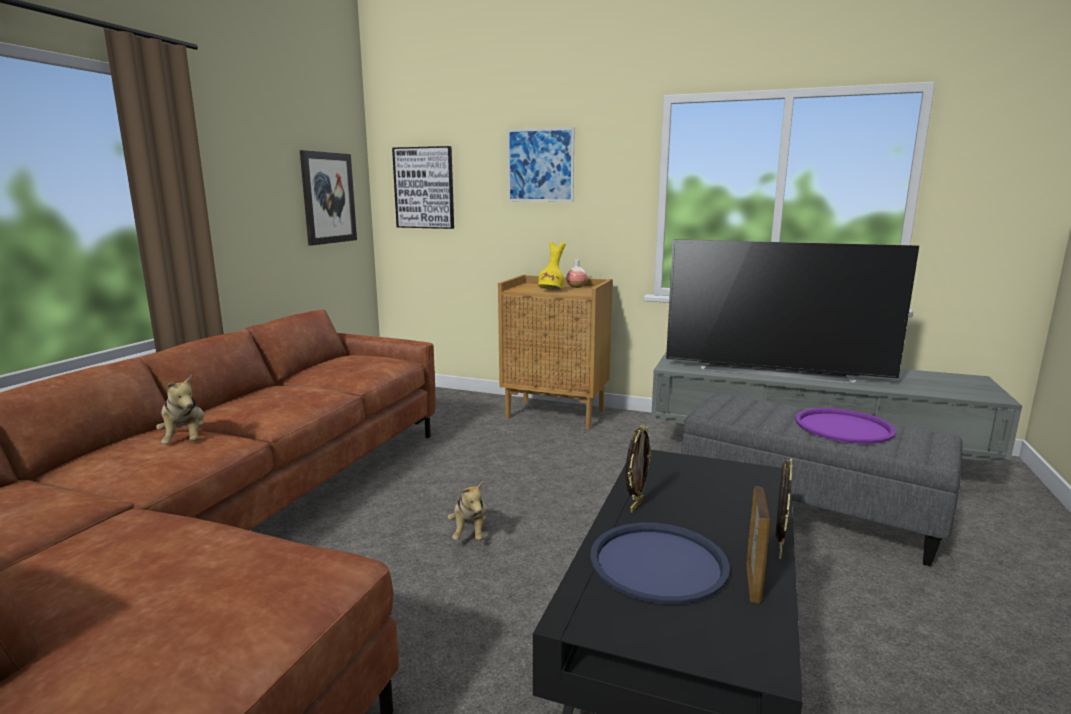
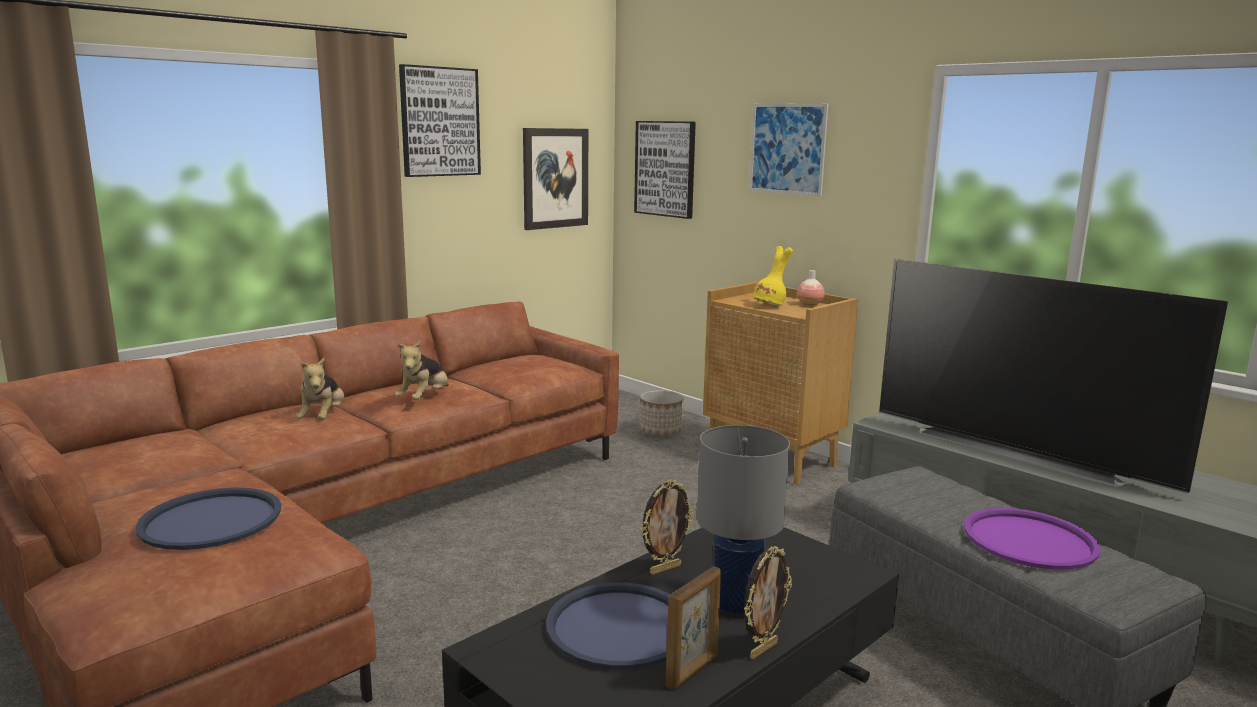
camera: 25 degrees right, 0 degrees up
plush toy [448,481,487,541] -> plush toy moved to [395,341,448,400]
none -> blue tray [135,488,281,550]
none -> picture [399,64,481,177]
none -> planter [640,390,684,436]
none -> grey table lamp [697,425,790,614]

